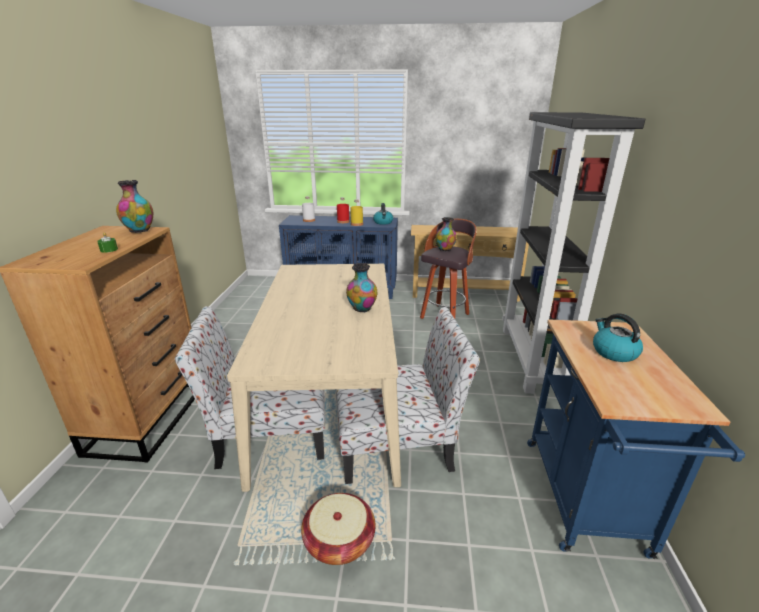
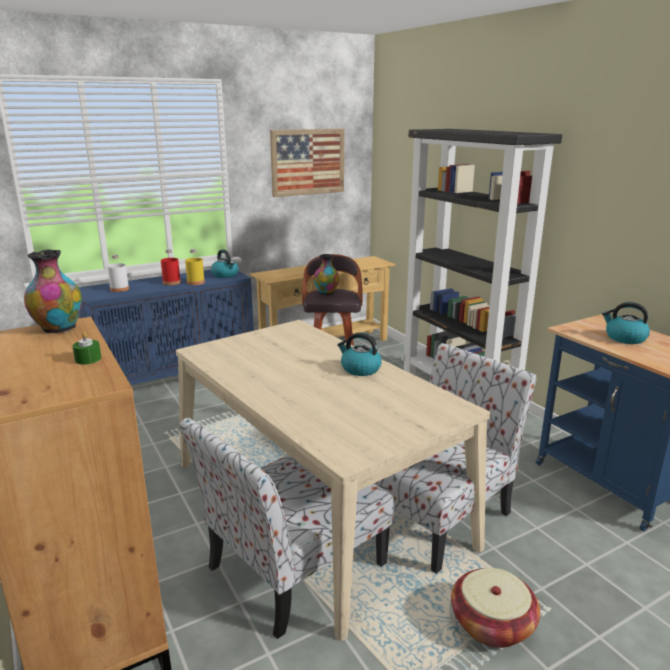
camera: 35 degrees left, 5 degrees down
vase [346,263,377,312] -> kettle [337,333,382,376]
none -> picture [270,129,344,197]

